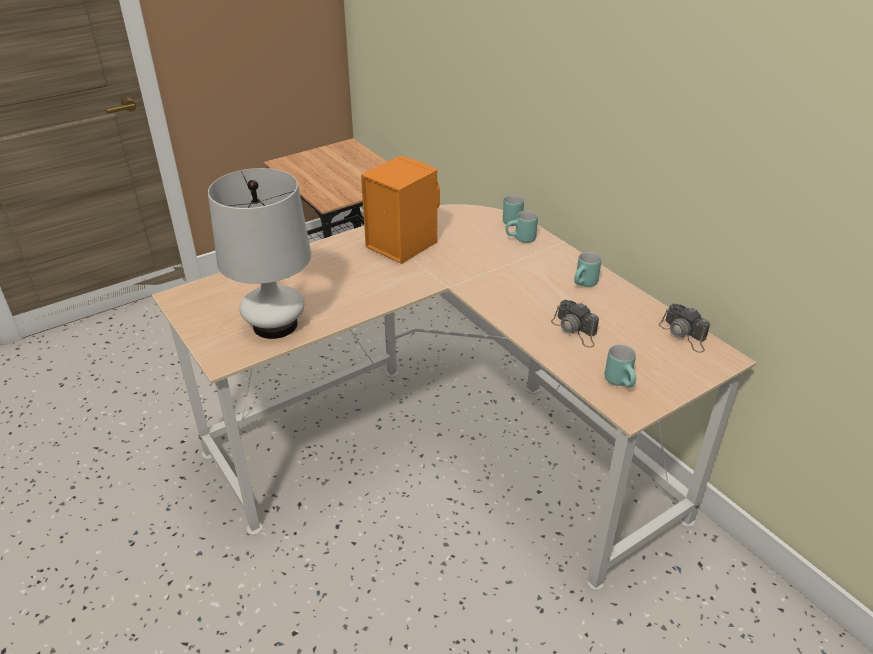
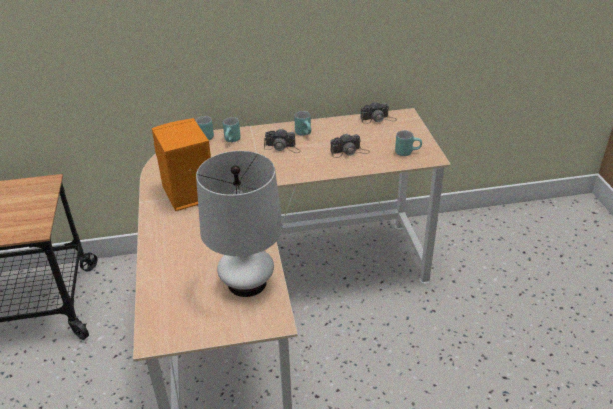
camera: 65 degrees left, 0 degrees up
none -> camera [264,128,301,153]

